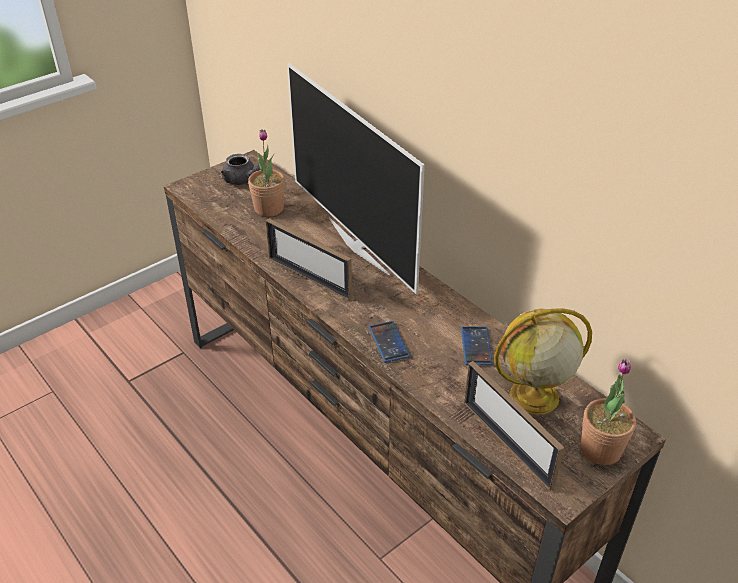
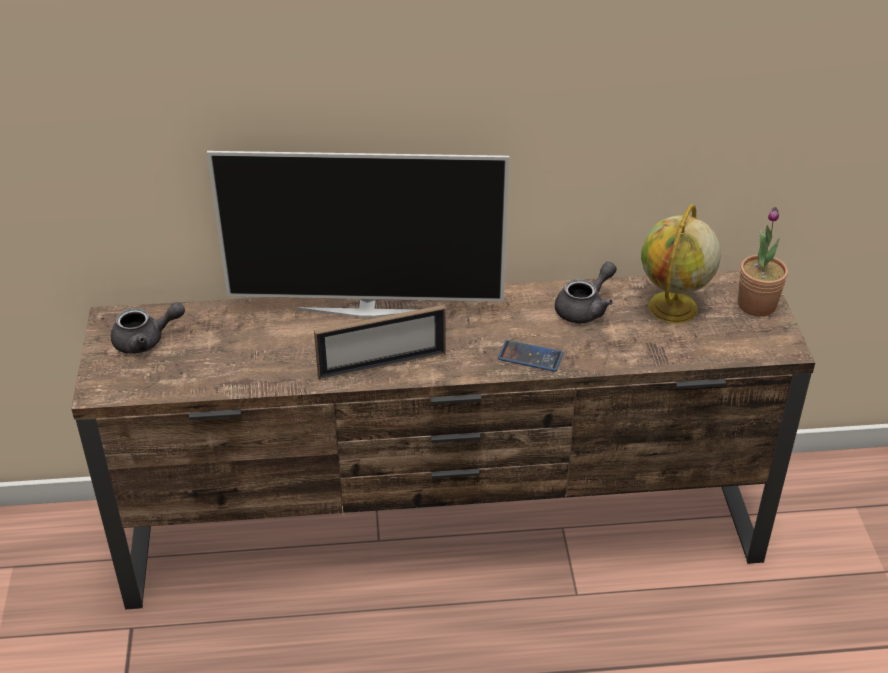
camera: 55 degrees left, 0 degrees up
potted plant [248,129,285,217] -> none
phone [461,326,493,365] -> grey teapot [555,261,617,324]
picture frame [464,361,564,491] -> none

